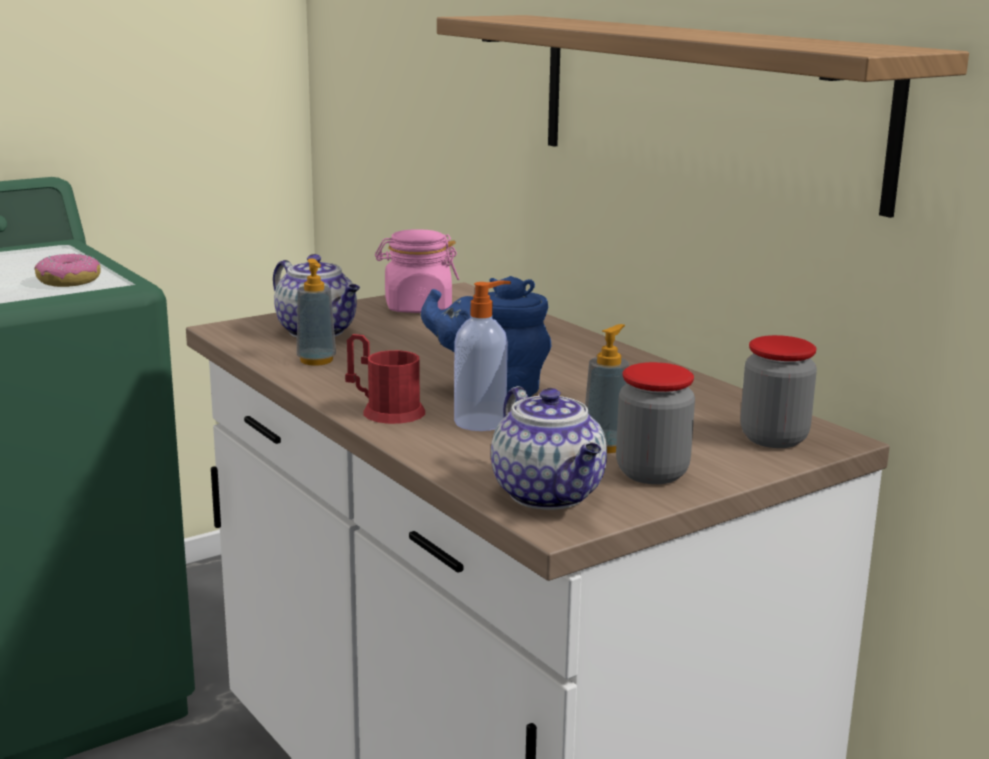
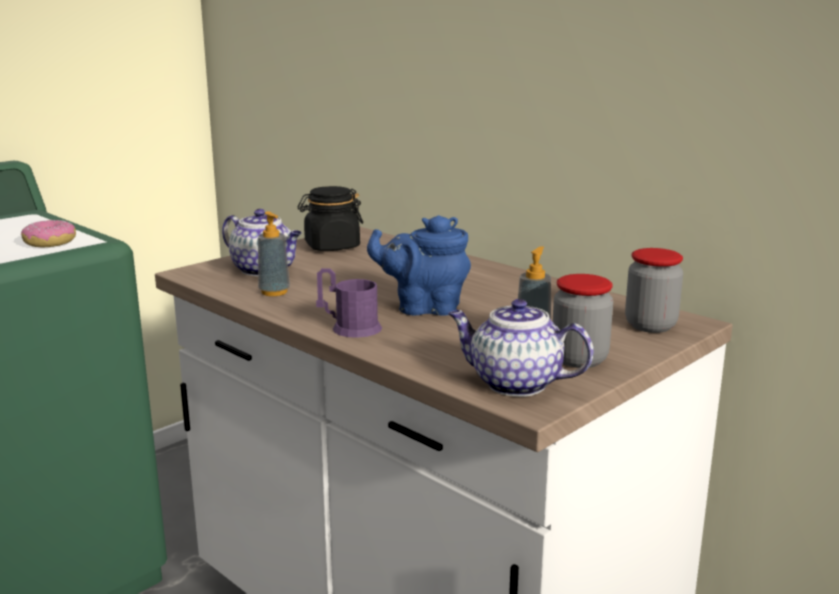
camera: 10 degrees left, 0 degrees up
red mug [345,334,425,424] -> purple mug [316,268,382,338]
pink jar [375,229,459,313] -> black jar [298,186,363,251]
shelf [437,15,969,218] -> none
soap dispenser [454,281,511,431] -> none
teapot [491,386,607,510] -> teapot turned 150 degrees clockwise [448,299,594,397]

